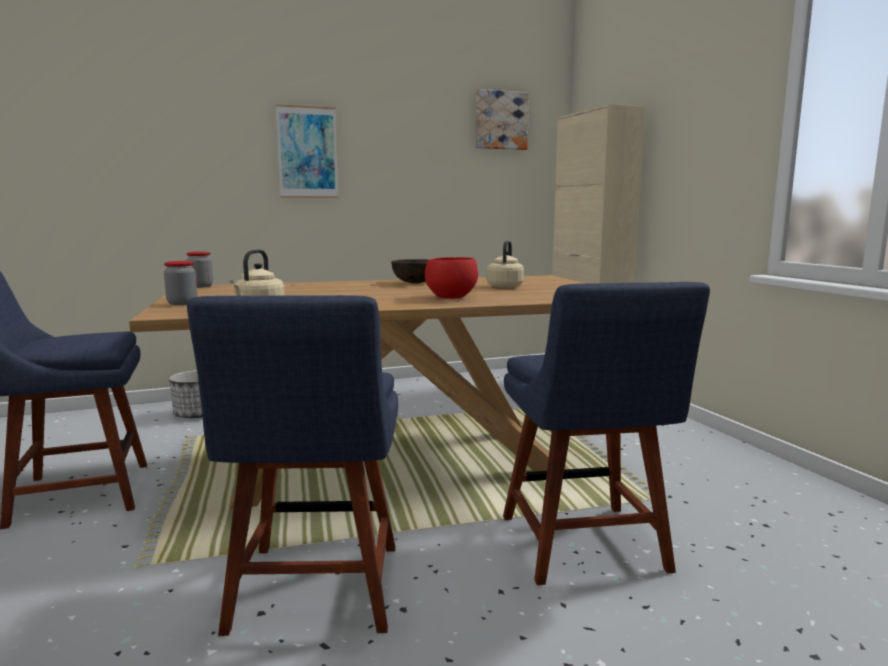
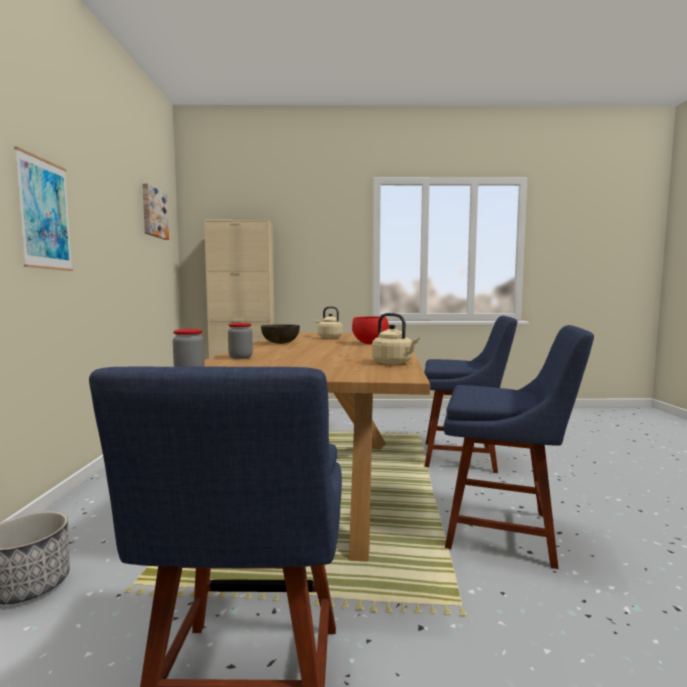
camera: 70 degrees left, 5 degrees down
jar [164,261,197,305] -> jar moved to [228,323,253,359]

